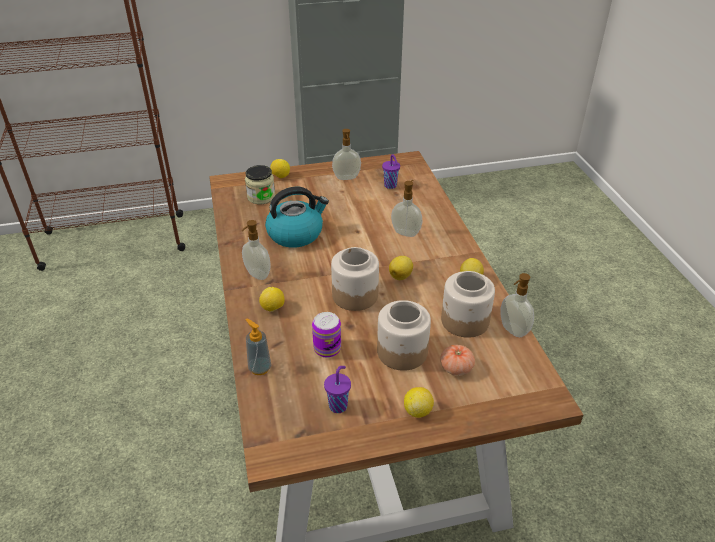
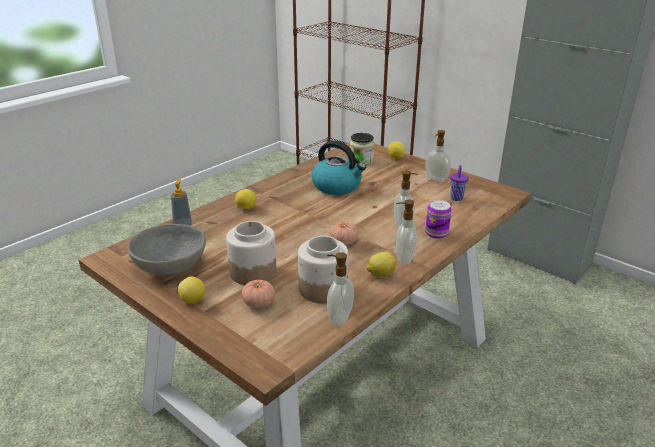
camera: 55 degrees right, 10 degrees down
soap dispenser [242,220,270,280] -> soap dispenser moved to [396,199,417,264]
can [312,312,341,358] -> can moved to [425,200,452,239]
purple cup [324,366,351,413] -> grey bowl [127,224,206,275]
jar [331,247,379,311] -> none
lemon [389,256,413,280] -> tomato [330,222,358,245]

